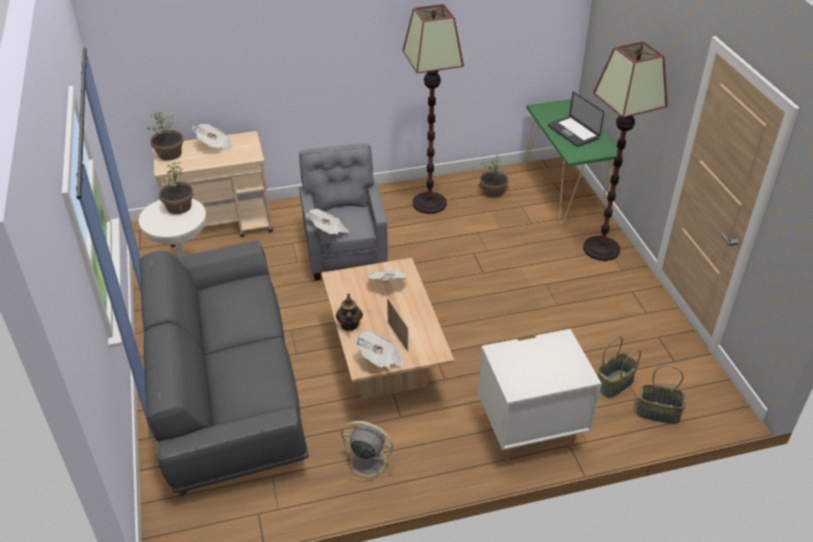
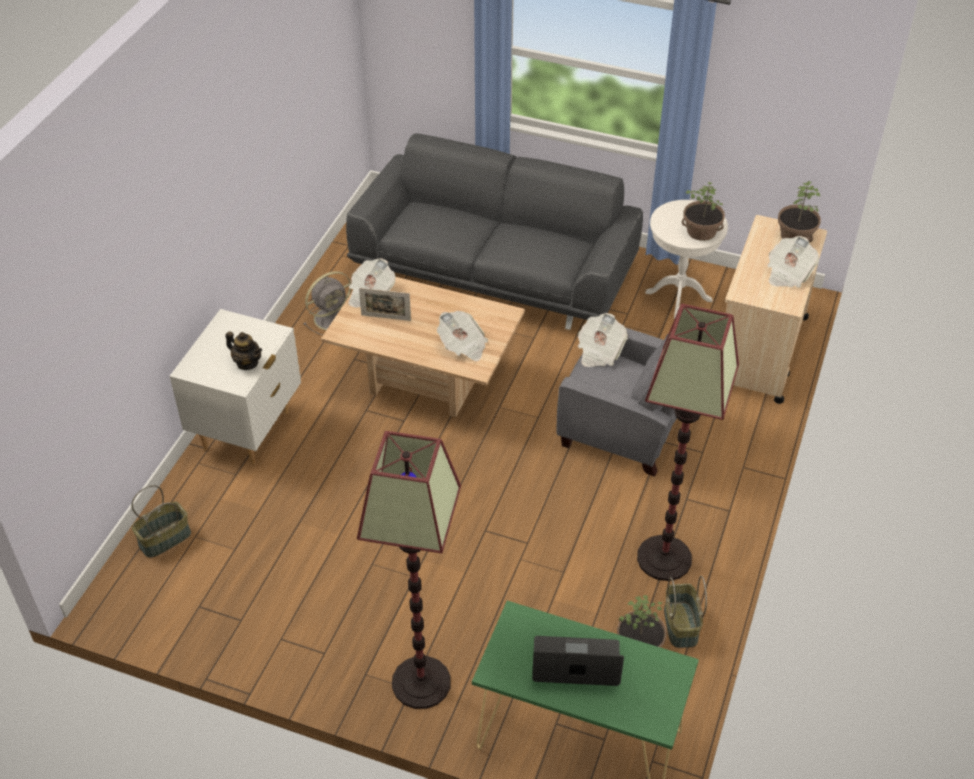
camera: 125 degrees right, 5 degrees up
teapot [336,294,363,331] -> teapot moved to [226,331,262,370]
basket [598,337,641,398] -> basket moved to [664,576,707,648]

